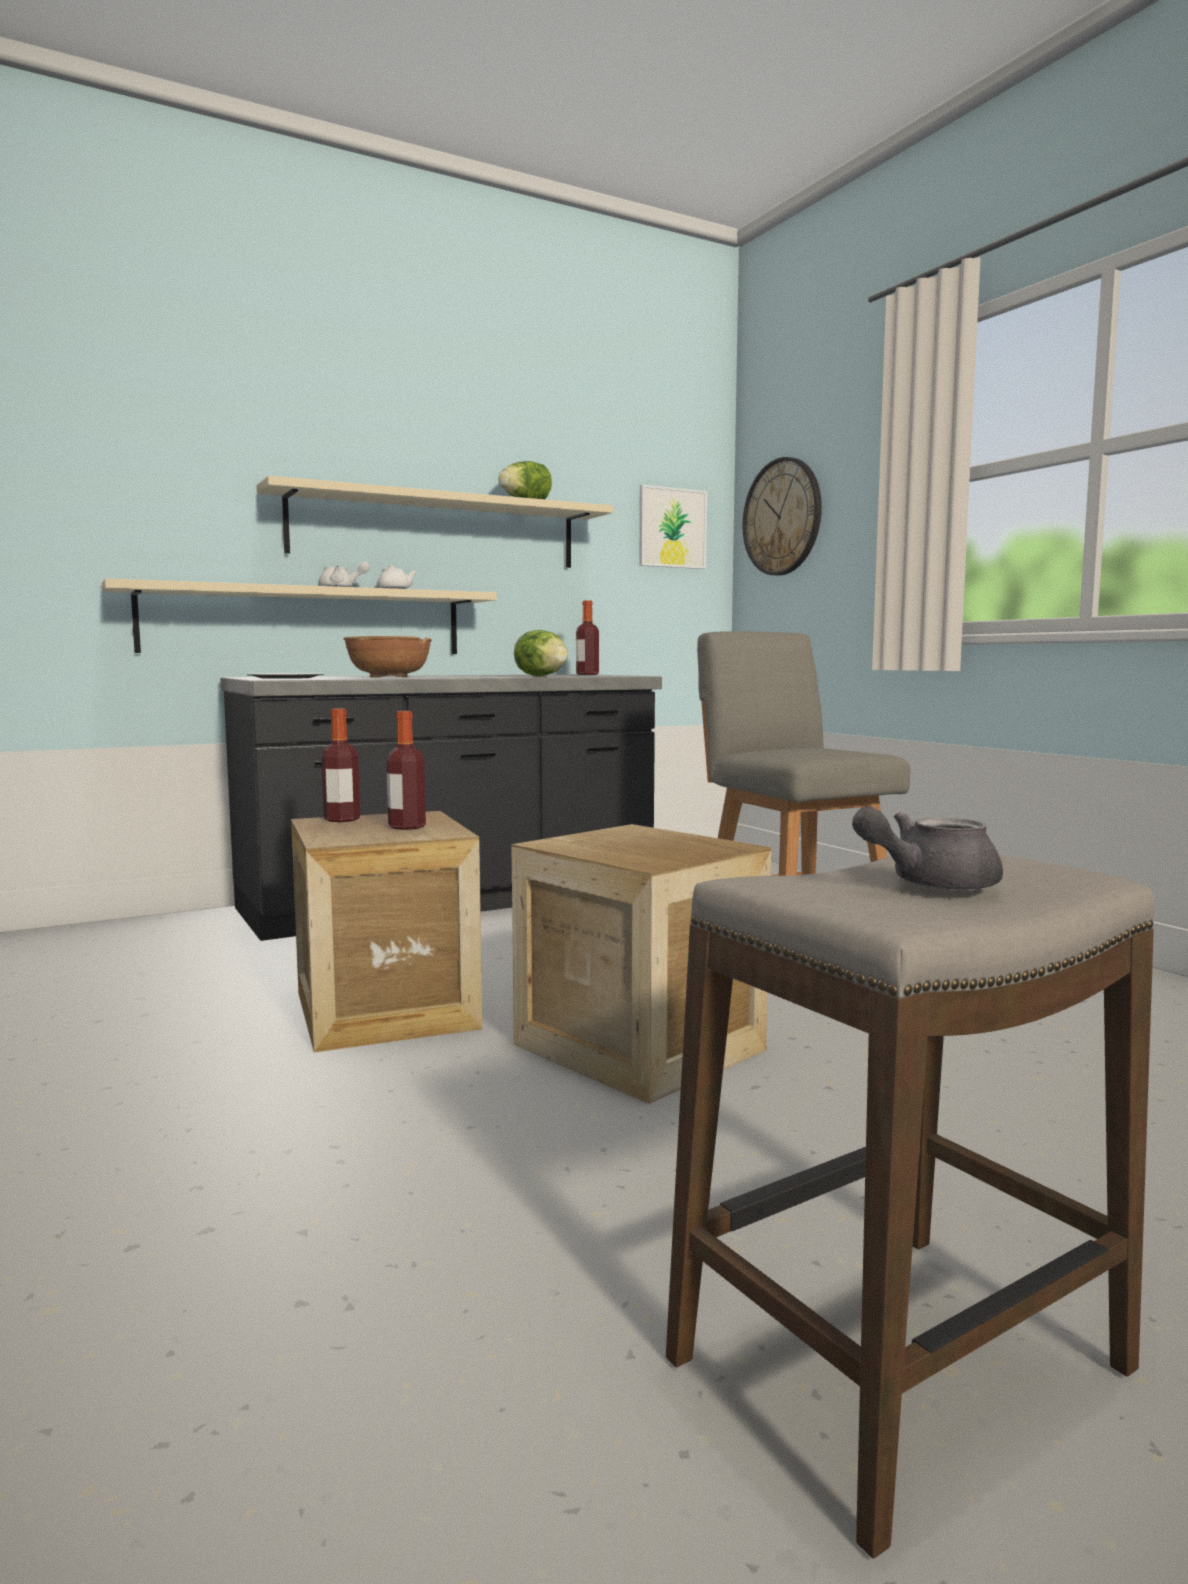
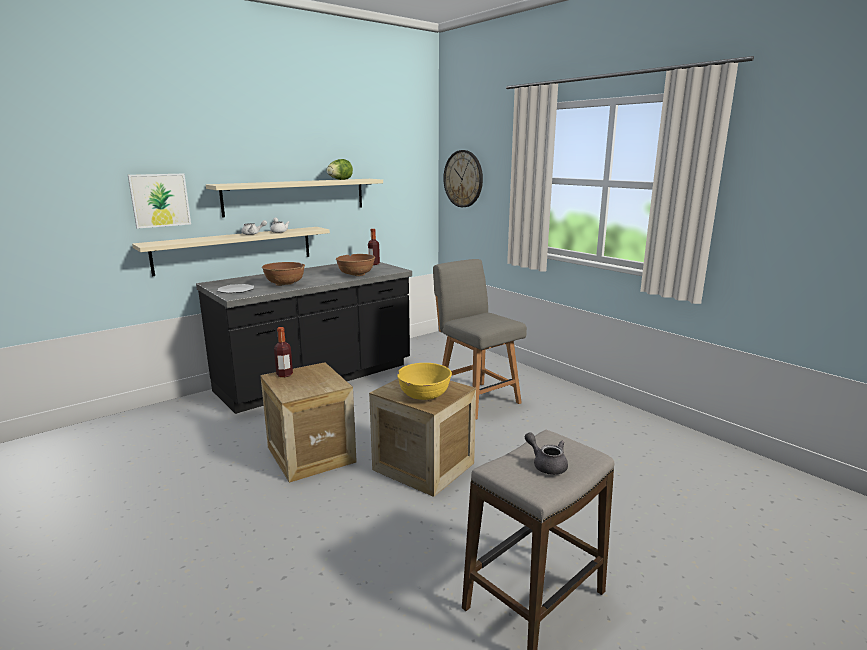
camera: 10 degrees left, 10 degrees up
bottle [387,711,426,830] -> none
lettuce [514,630,568,676] -> brown bowl [336,254,375,276]
picture [639,485,707,569] -> picture moved to [128,174,191,229]
grey teapot [852,806,1003,891] -> grey teapot turned 75 degrees clockwise [524,432,568,475]
none -> yellow bowl [397,363,452,400]

